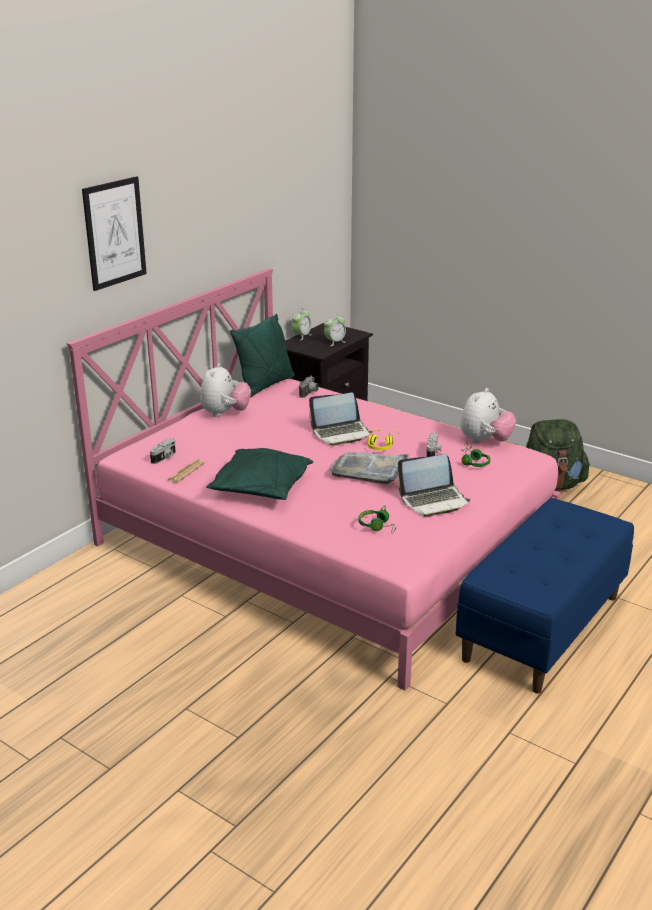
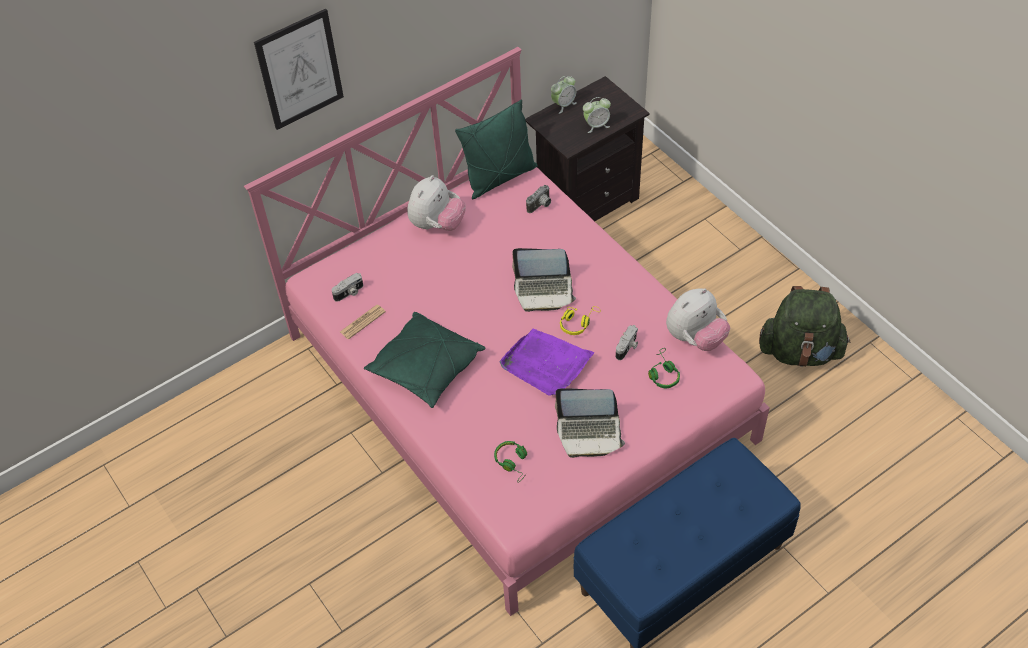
camera: 20 degrees right, 25 degrees up
grey tray [329,452,409,484] -> purple tray [500,329,595,396]

